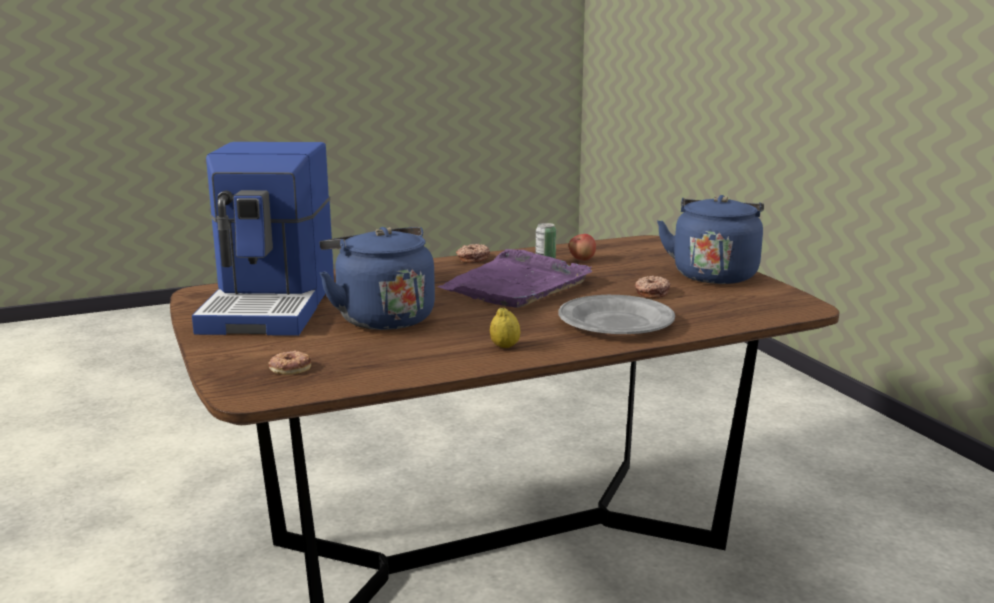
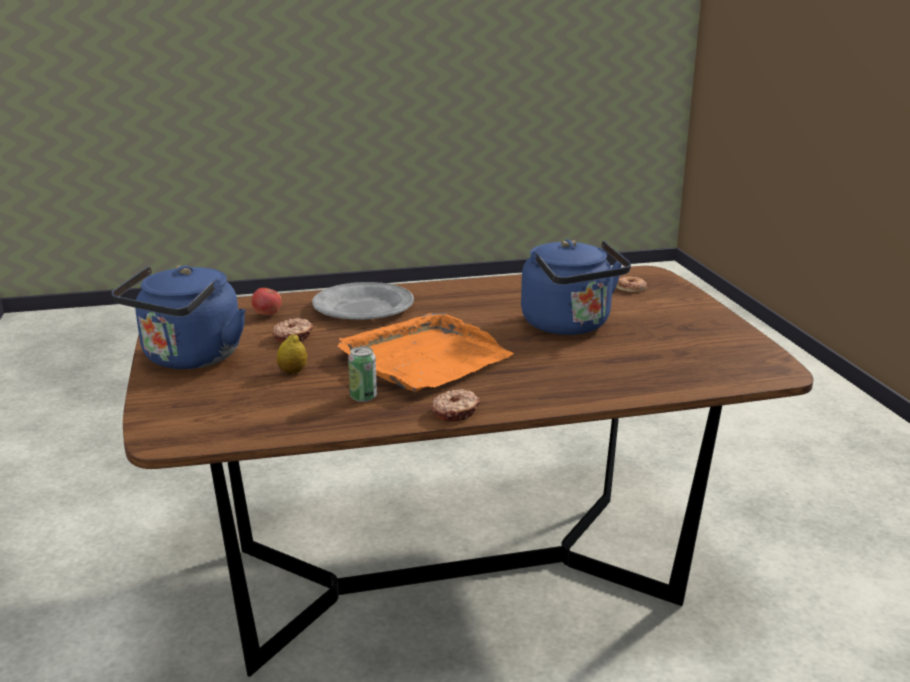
camera: 170 degrees left, 5 degrees up
coffee machine [192,142,334,336] -> none
purple tray [437,249,592,308] -> orange tray [338,313,514,392]
lemon [490,308,520,348] -> lemon moved to [277,334,307,375]
apple [569,234,596,261] -> apple moved to [252,288,282,315]

